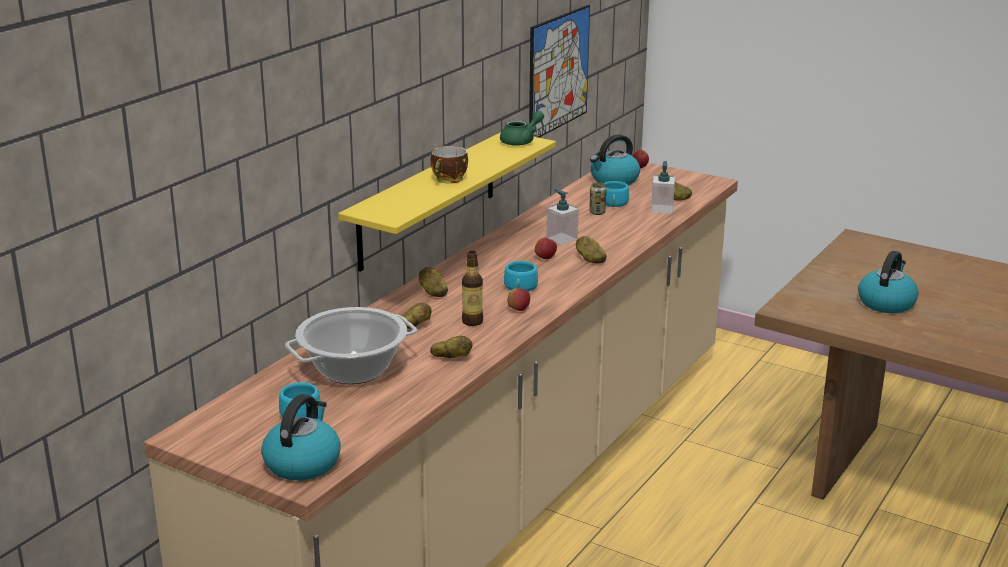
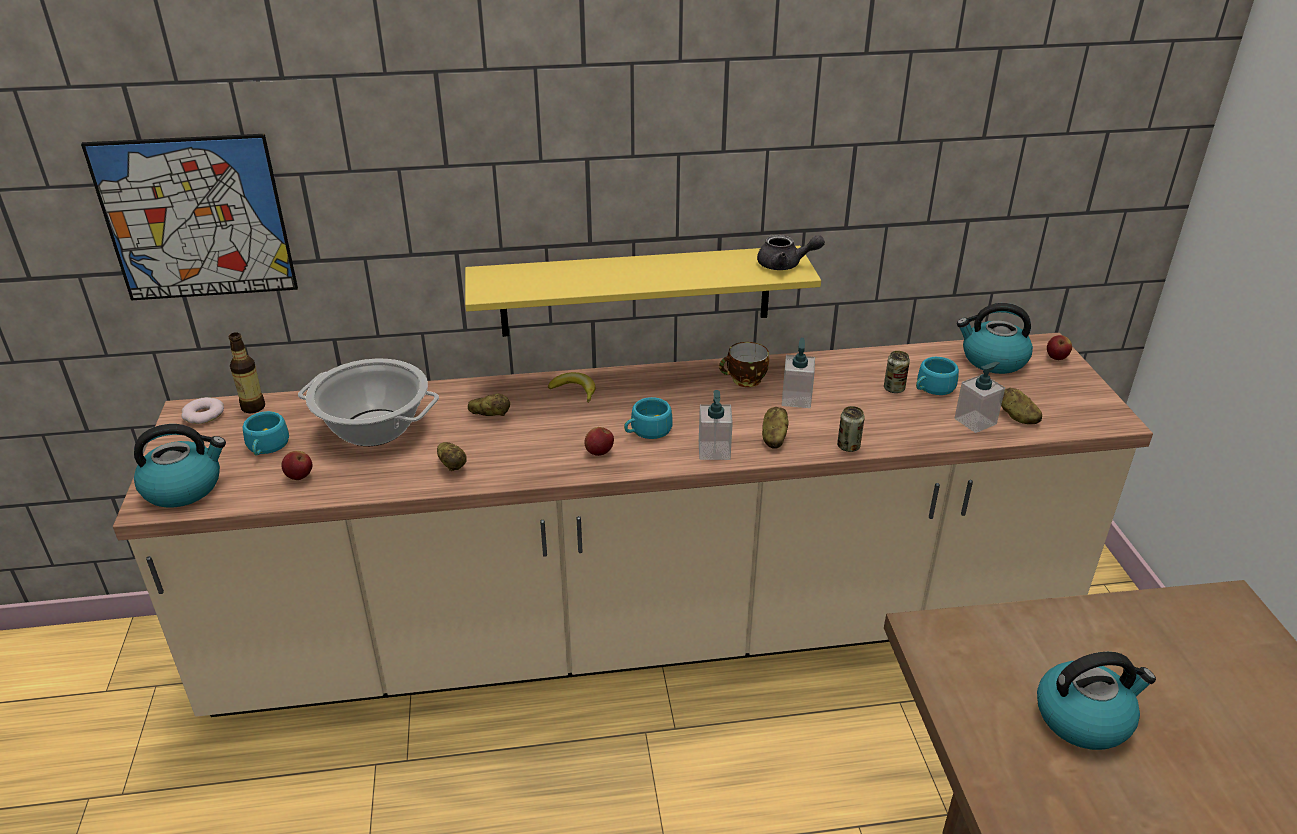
camera: 50 degrees right, 10 degrees up
potato [419,267,448,297] -> banana [548,372,595,403]
cup [430,146,468,184] -> cup moved to [719,342,769,387]
bottle [462,251,483,326] -> bottle moved to [228,332,265,413]
green teapot [500,111,544,146] -> grey teapot [757,235,825,270]
picture [529,5,590,138] -> picture moved to [81,134,298,300]
apple [535,237,557,259] -> apple moved to [282,451,312,480]
none -> donut [181,397,224,424]
none -> soap dispenser [699,390,733,460]
none -> can [837,406,865,452]

